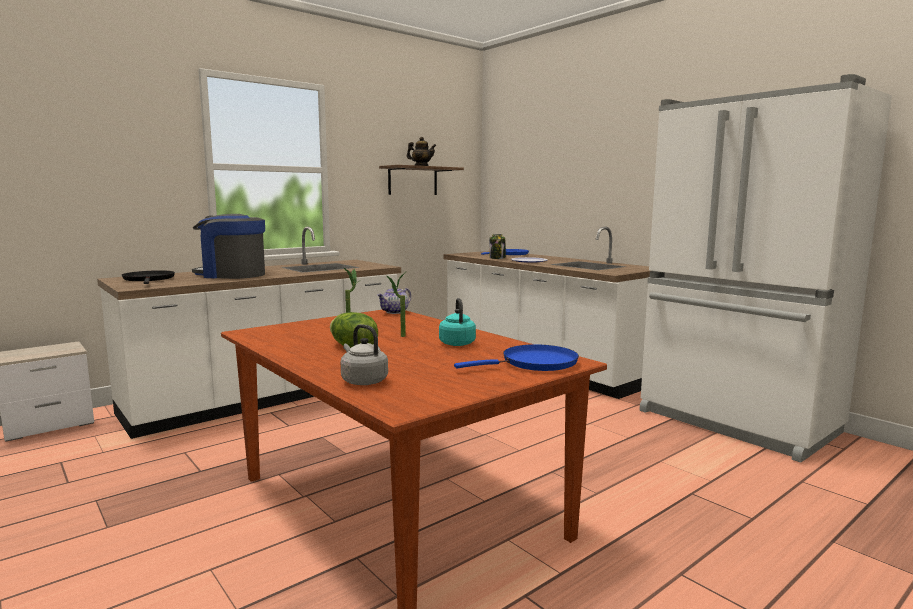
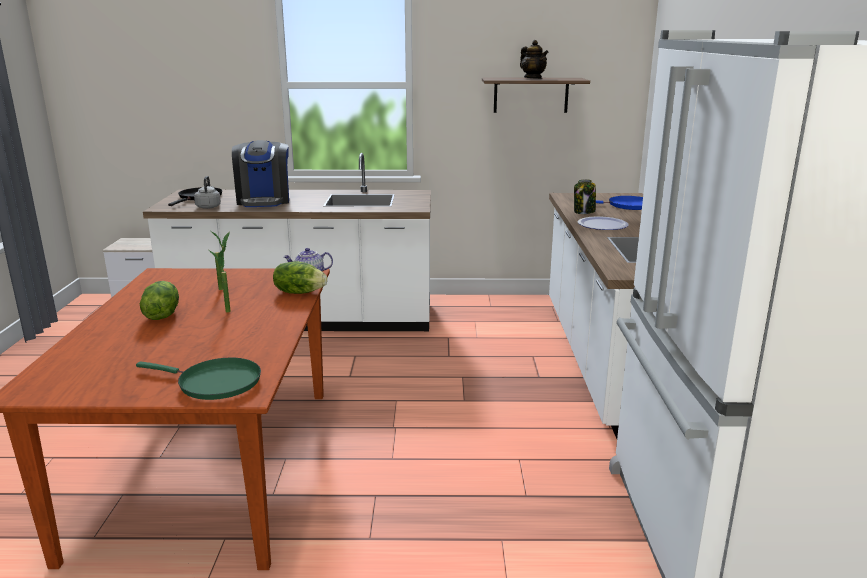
camera: 40 degrees right, 10 degrees up
coffee machine [192,214,265,279] -> coffee machine turned 150 degrees counterclockwise [232,140,289,207]
grey kettle [341,324,388,385] -> grey kettle moved to [194,176,221,209]
turquoise kettle [439,298,476,346] -> none
blue frying pan [454,344,579,371] -> green frying pan [136,358,261,400]
none -> lettuce [273,261,327,294]

